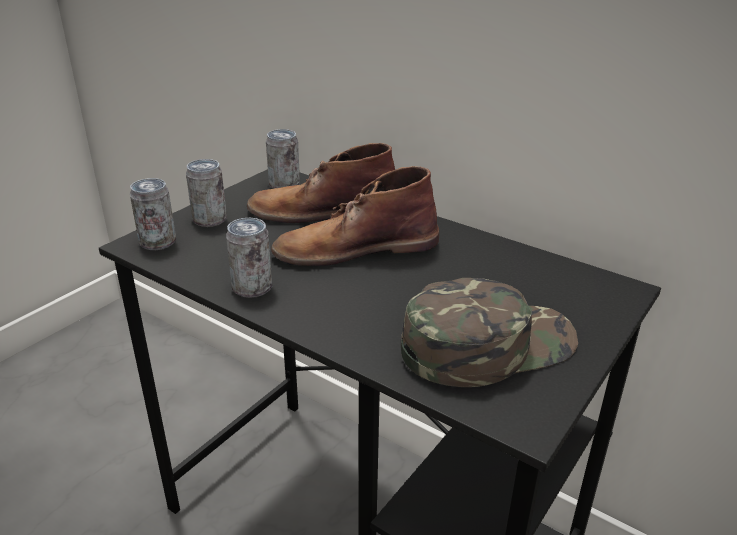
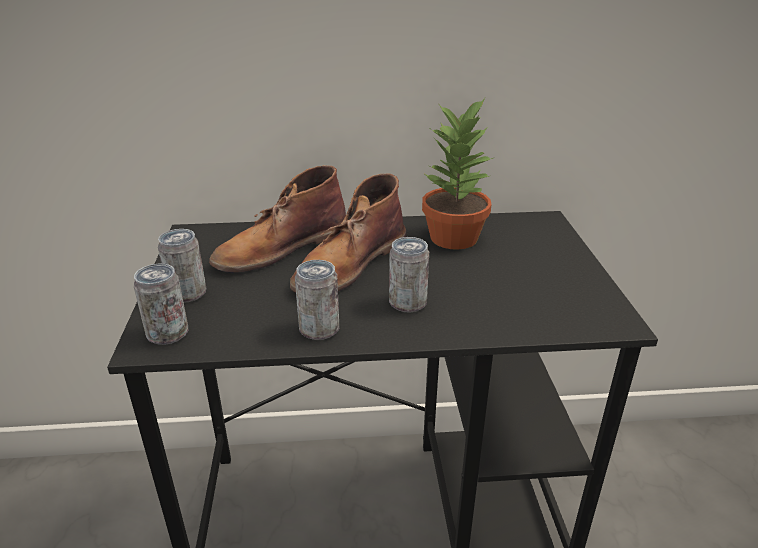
camera: 40 degrees left, 0 degrees up
can [266,129,300,189] -> can moved to [389,237,429,312]
green cap [401,278,578,387] -> none
none -> potted plant [422,98,493,250]

